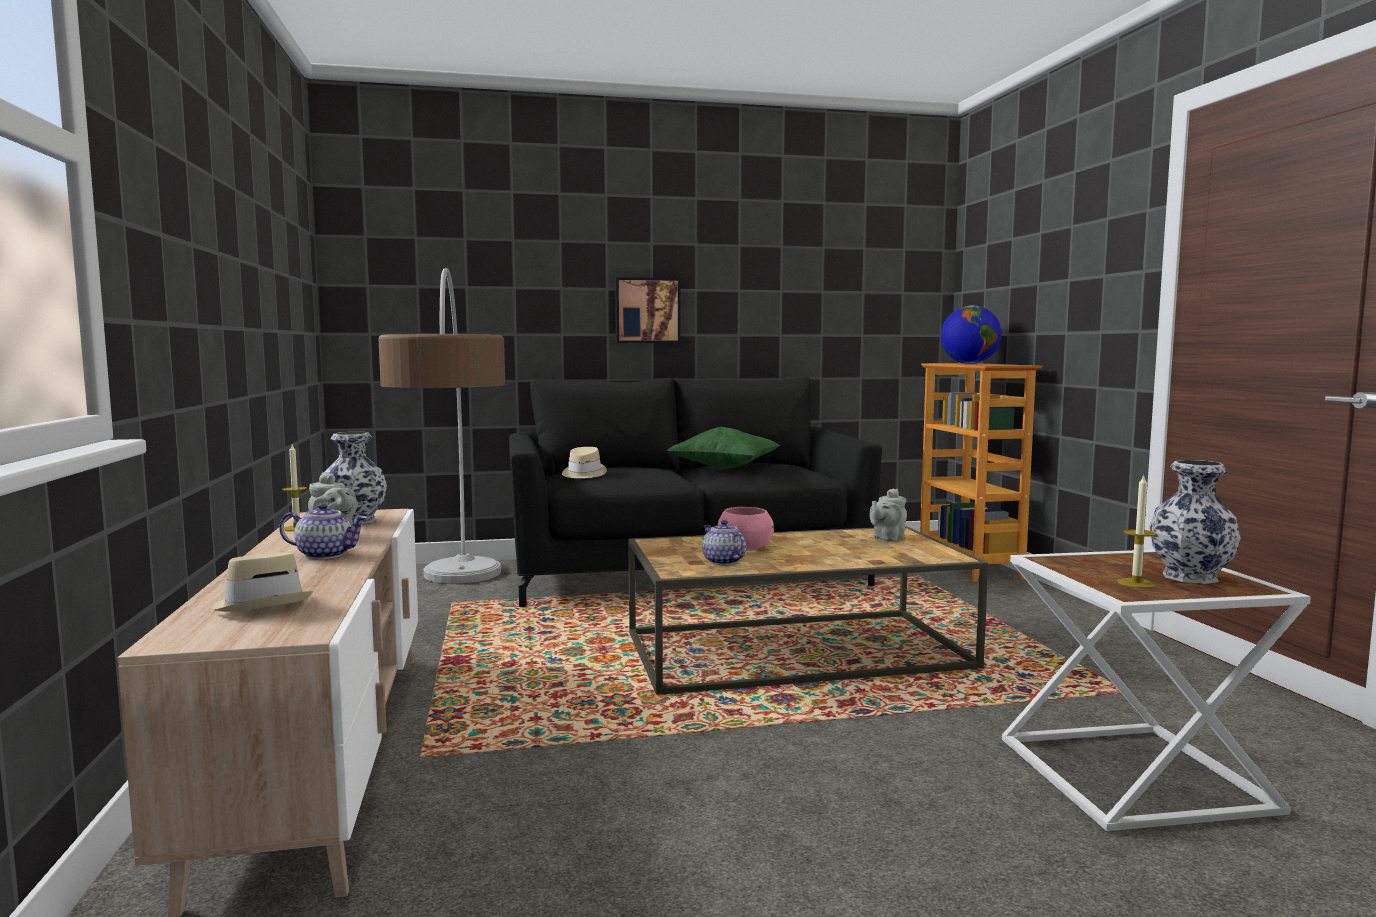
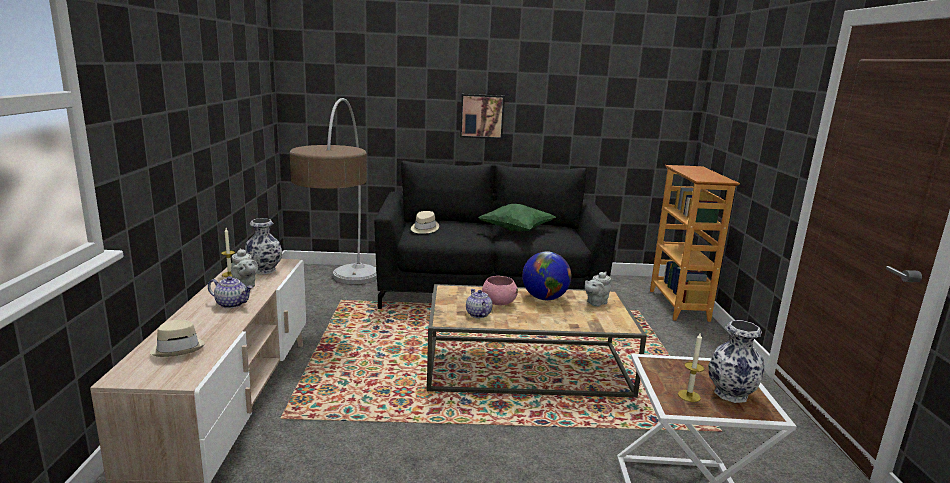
camera: 10 degrees right, 10 degrees up
globe [941,306,1002,364] -> globe moved to [522,251,571,300]

